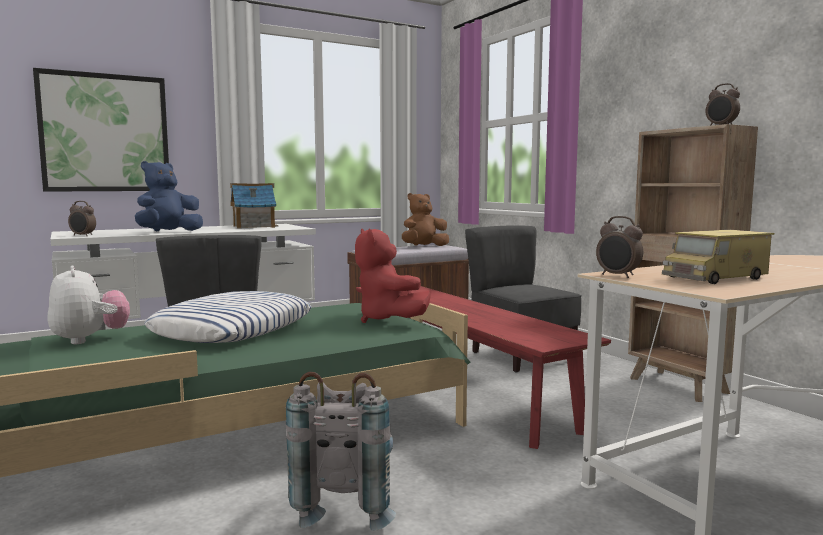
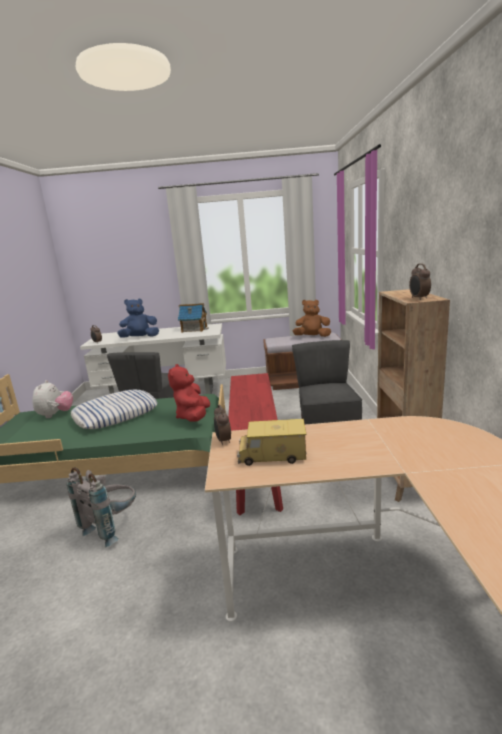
camera: 30 degrees right, 10 degrees up
picture [33,68,169,192] -> none

